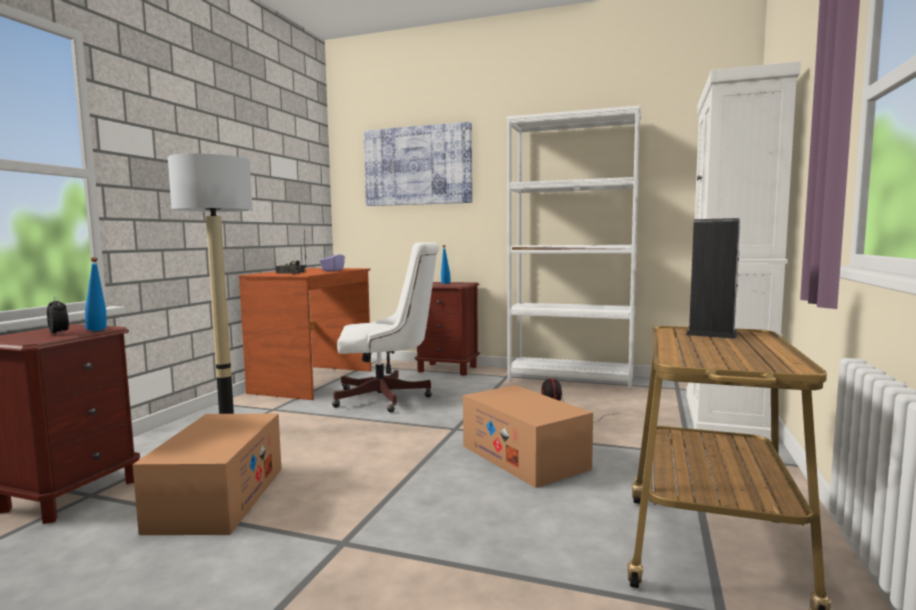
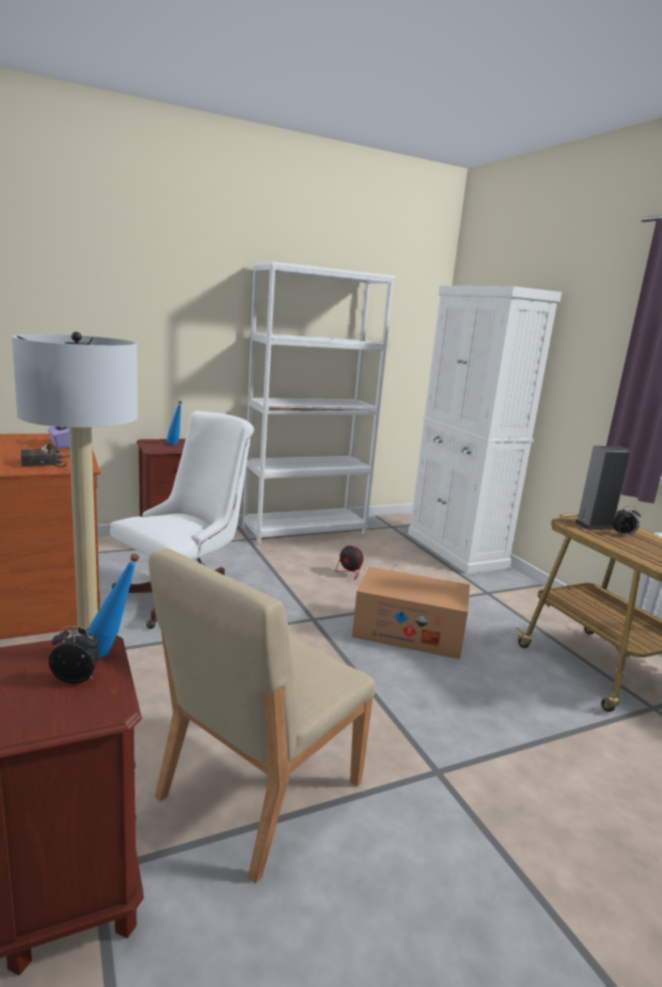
camera: 45 degrees left, 10 degrees up
cardboard box [132,413,282,535] -> beige chair [149,549,375,883]
picture [363,122,472,206] -> none
none -> alarm clock [613,506,641,535]

